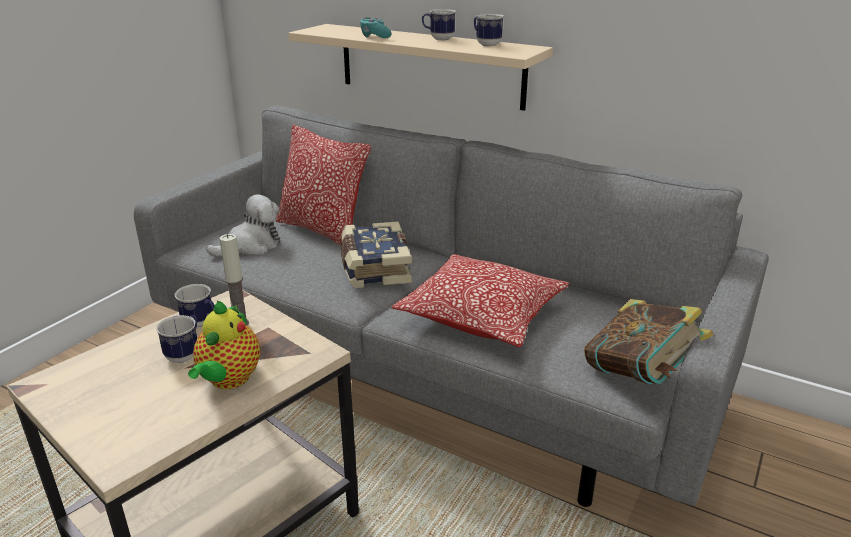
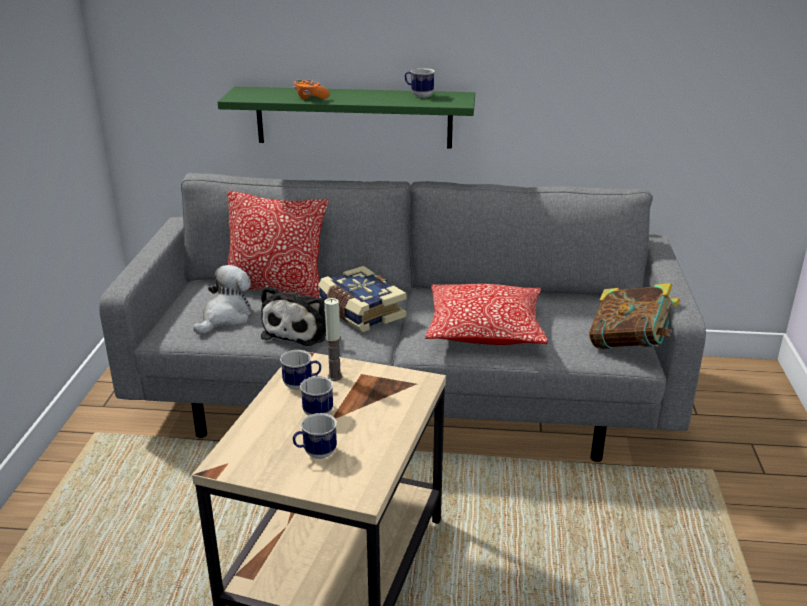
camera: 25 degrees left, 0 degrees up
teapot [188,301,260,389] -> none
beige shelf [288,24,553,111] -> green shelf [217,87,475,149]
turquoise game controller [360,17,392,38] -> orange game controller [293,80,330,99]
mug [422,9,456,40] -> mug moved to [293,413,337,459]
none -> plush toy [261,286,326,346]

